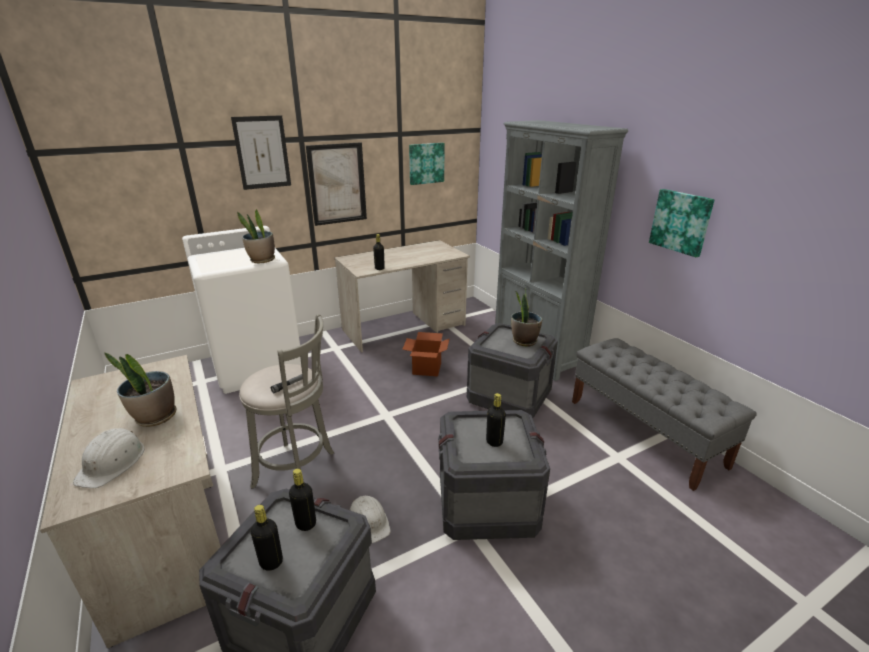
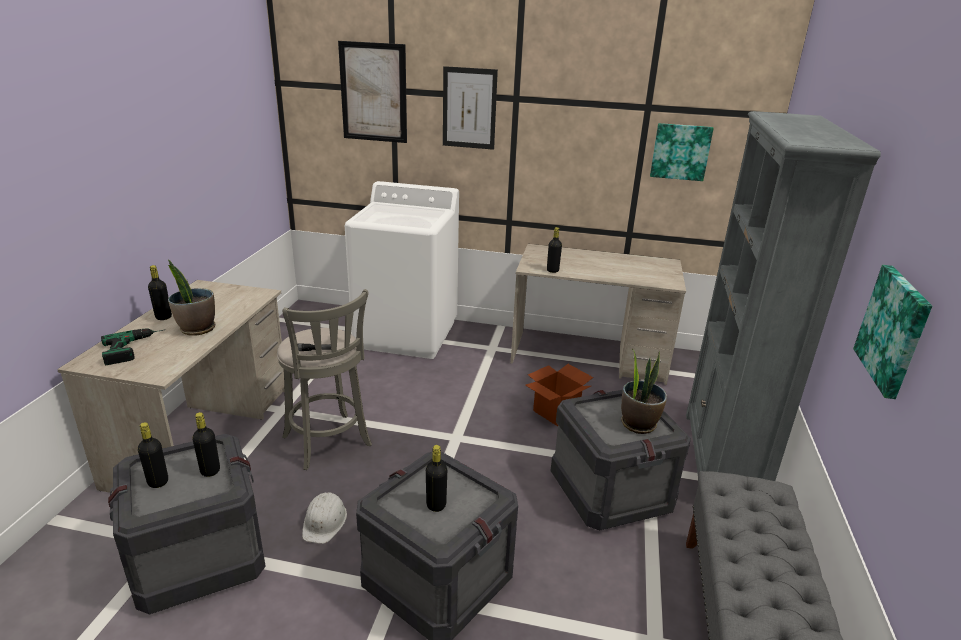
camera: 40 degrees right, 0 degrees up
white hard hat [73,428,145,488] -> power drill [101,328,162,366]
potted plant [237,209,275,263] -> none
picture [306,142,367,226] -> picture moved to [338,41,407,143]
none -> black bottle [148,265,172,320]

